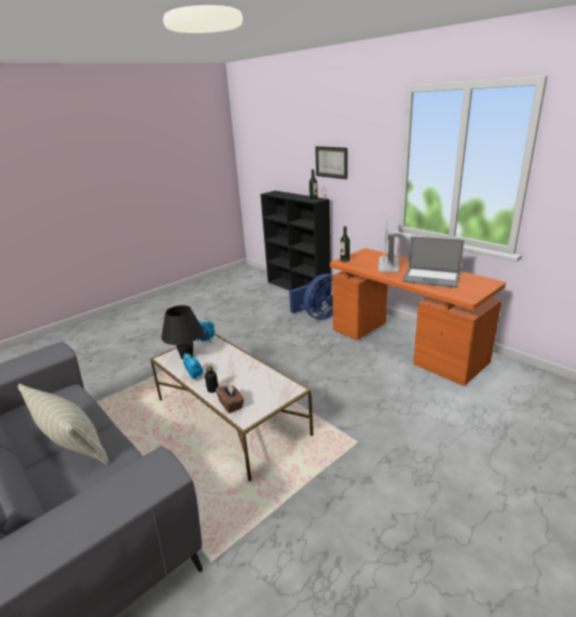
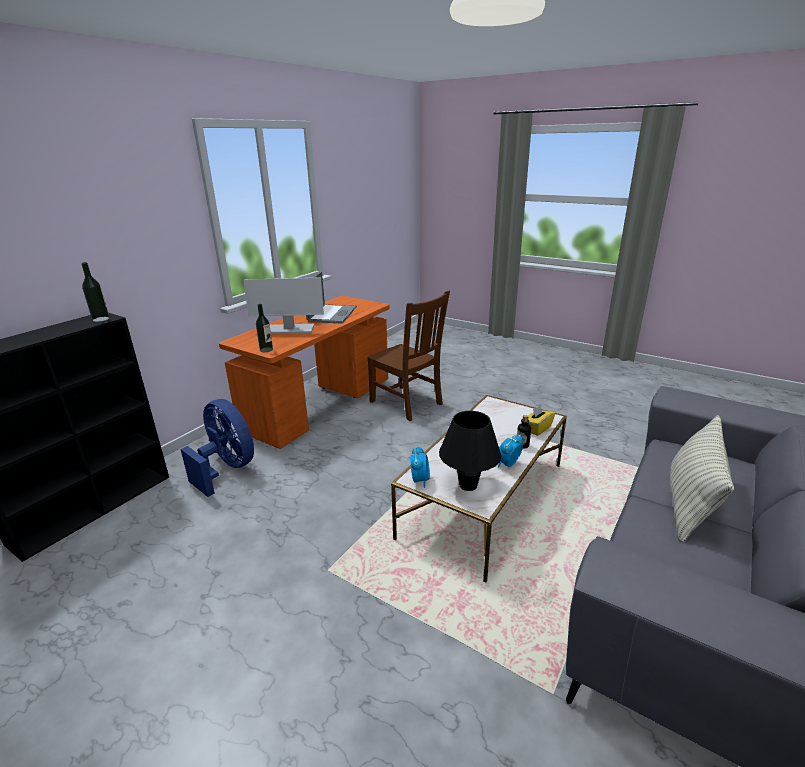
camera: 105 degrees left, 0 degrees up
brown tissue box [215,382,244,413] -> yellow tissue box [528,405,555,436]
picture [315,146,347,179] -> none
none -> brown chair [367,291,450,421]

